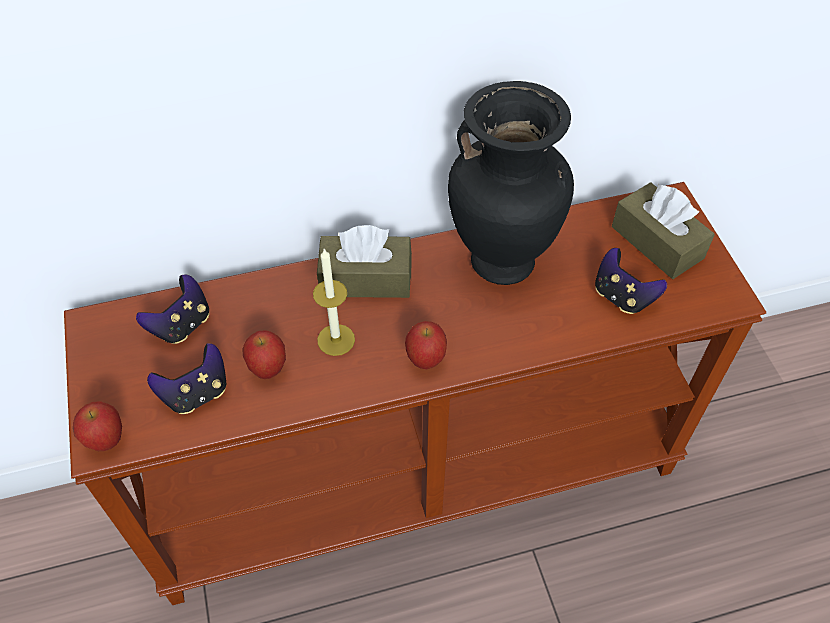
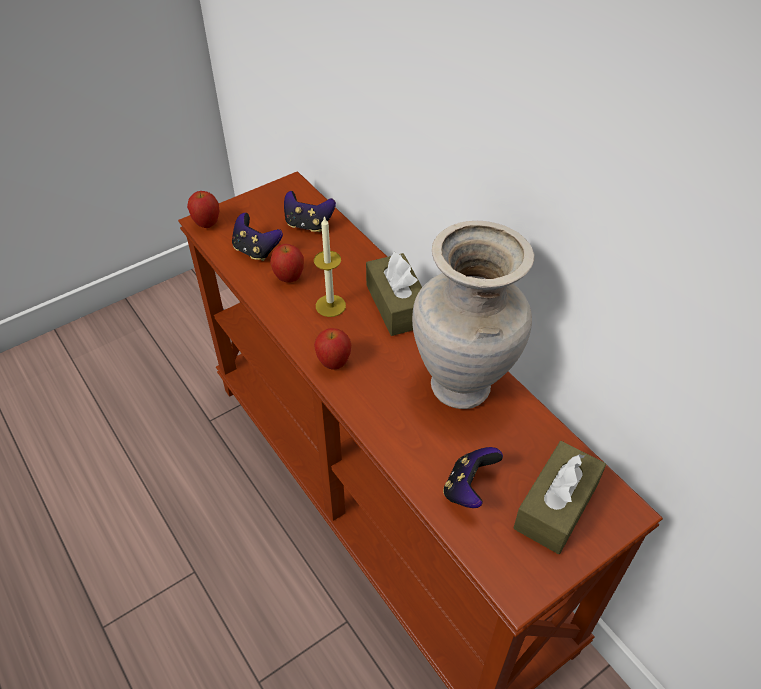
camera: 70 degrees right, 5 degrees down
black vase [448,81,574,285] -> beige vase [412,221,535,409]

